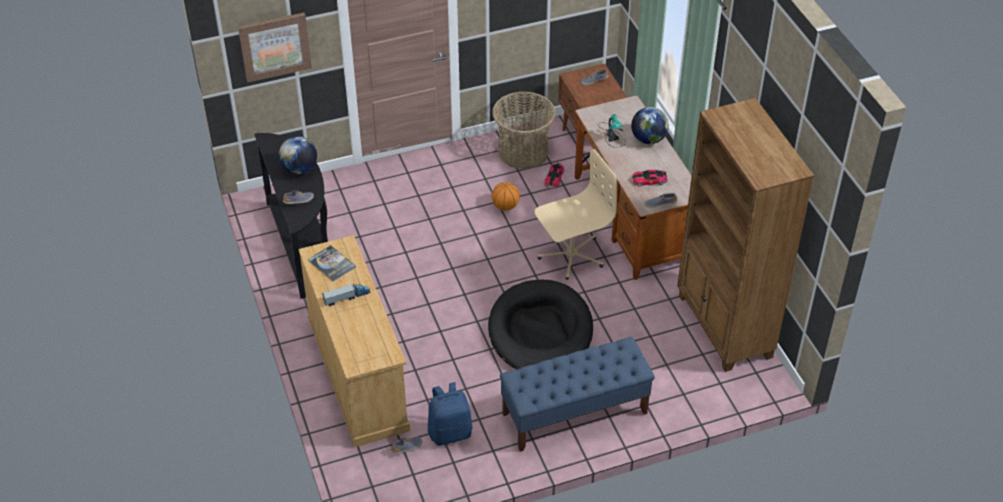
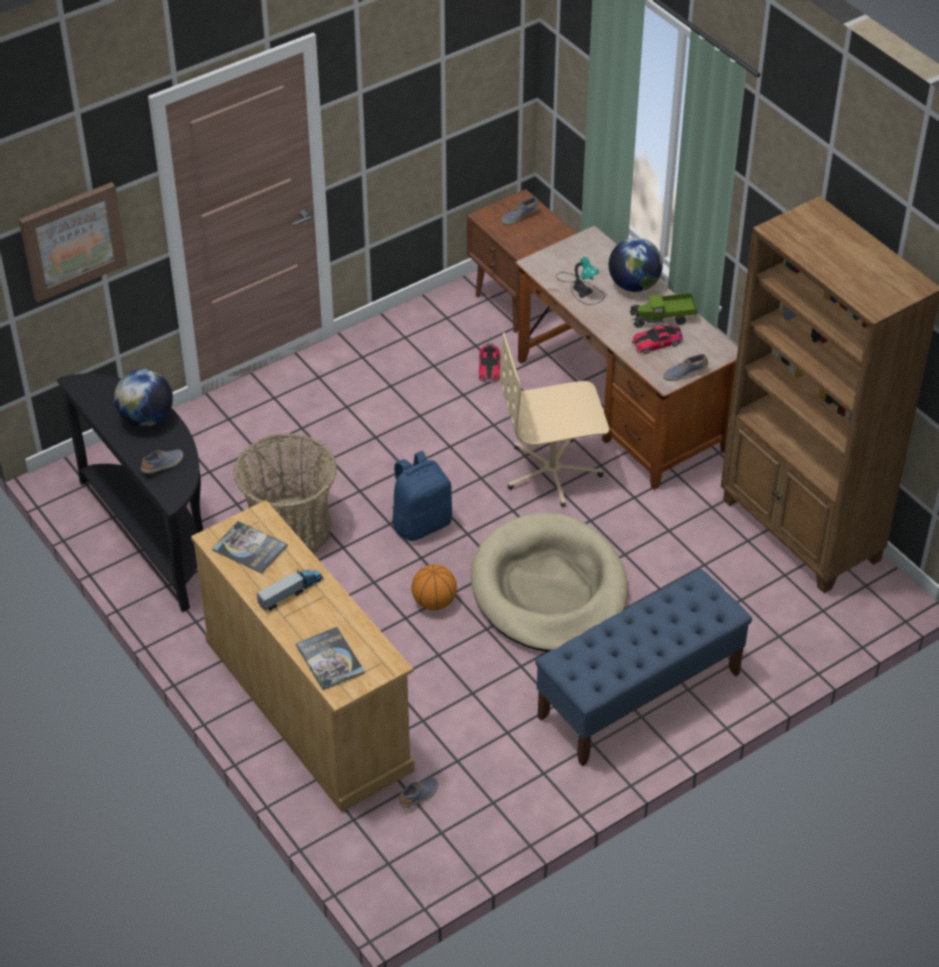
camera: 15 degrees left, 0 degrees up
blue backpack [428,382,473,446] -> blue backpack moved to [392,451,452,541]
black dog bed [488,280,593,370] -> beige dog bed [471,512,628,652]
basket [492,91,556,169] -> basket moved to [233,433,337,553]
basketball [492,182,520,211] -> basketball moved to [411,565,457,610]
beige office chair [534,149,617,280] -> beige office chair turned 150 degrees counterclockwise [500,332,609,507]
none -> book [296,627,365,690]
none -> toy truck [629,293,698,328]

